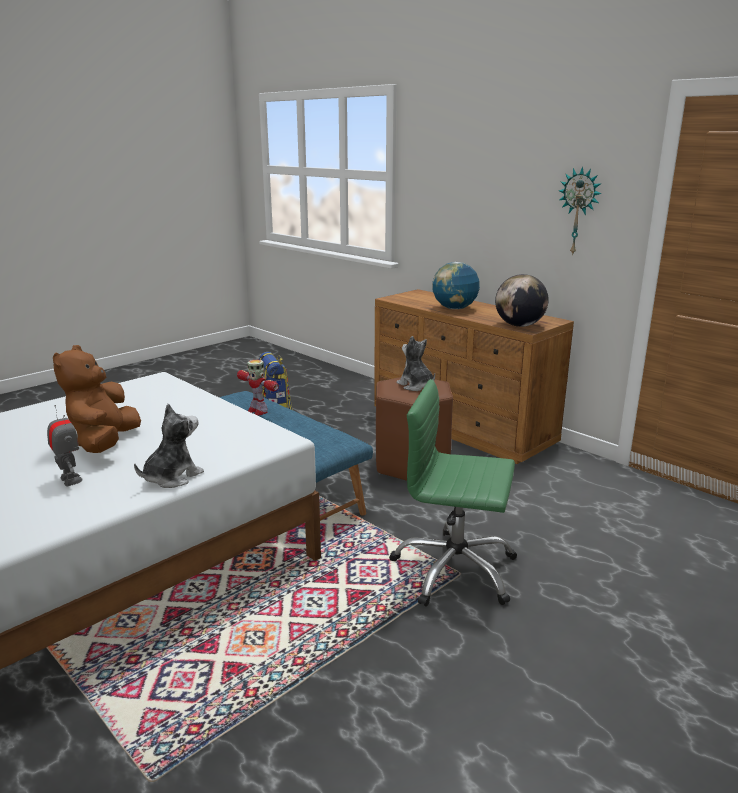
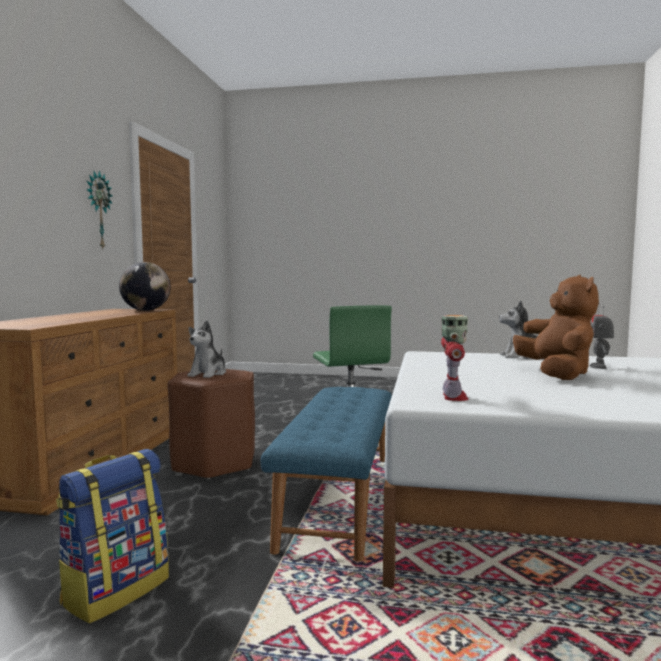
camera: 125 degrees left, 15 degrees down
brown plush toy [53,345,141,453] -> brown plush toy turned 60 degrees counterclockwise [513,275,599,380]
toy robot [237,359,279,416] -> toy robot moved to [441,315,469,401]
globe [432,262,480,309] -> none

